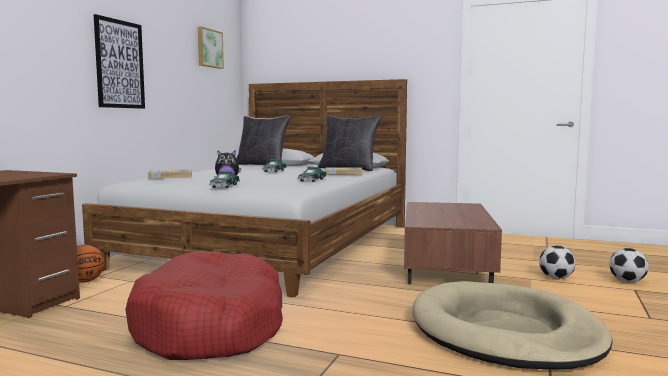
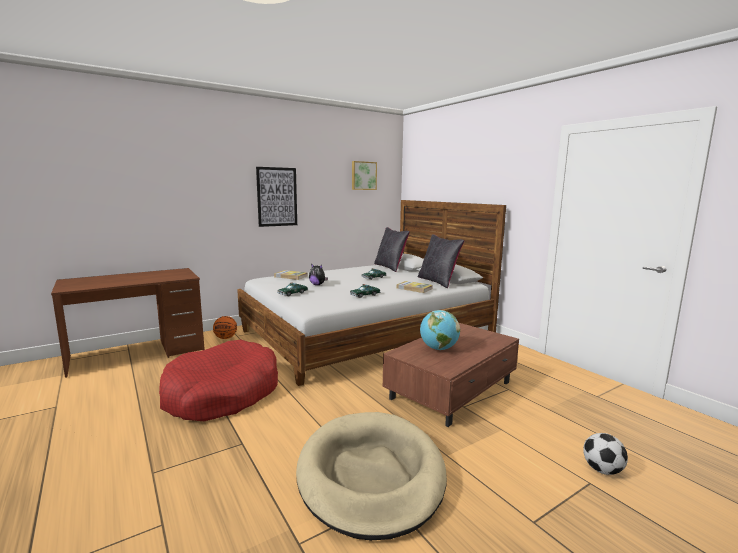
camera: 35 degrees right, 5 degrees up
football [539,246,576,279] -> none
none -> globe [420,310,460,350]

